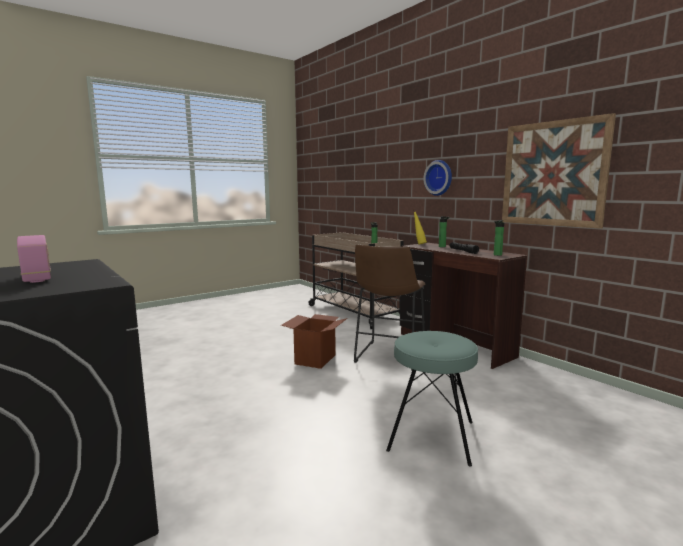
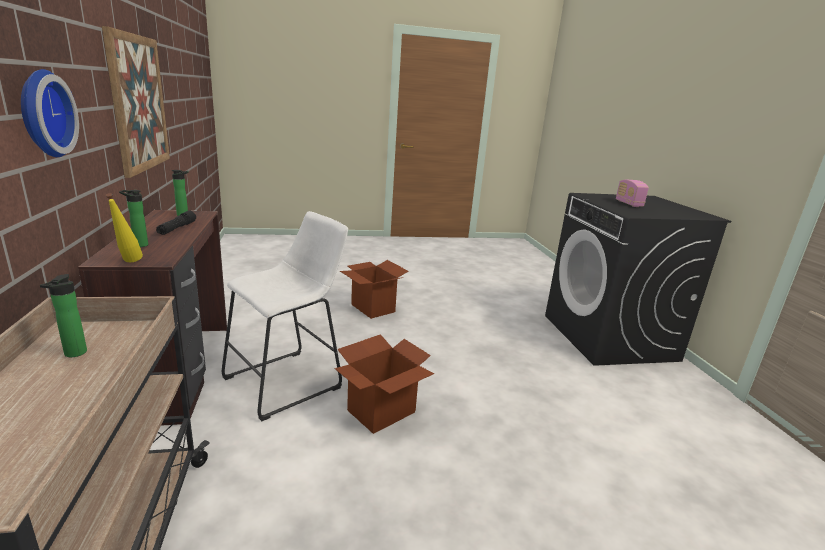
camera: 155 degrees left, 10 degrees up
brown stool [354,245,426,371] -> white stool [222,211,348,421]
turquoise stool [386,331,478,467] -> cardboard box [340,260,409,319]

